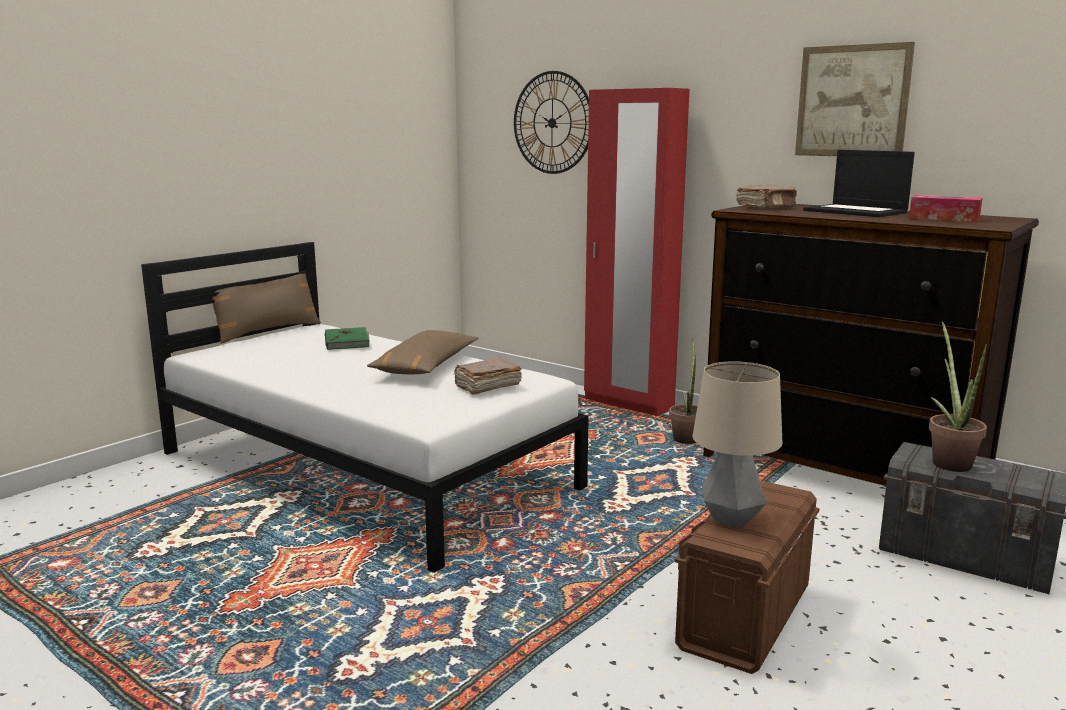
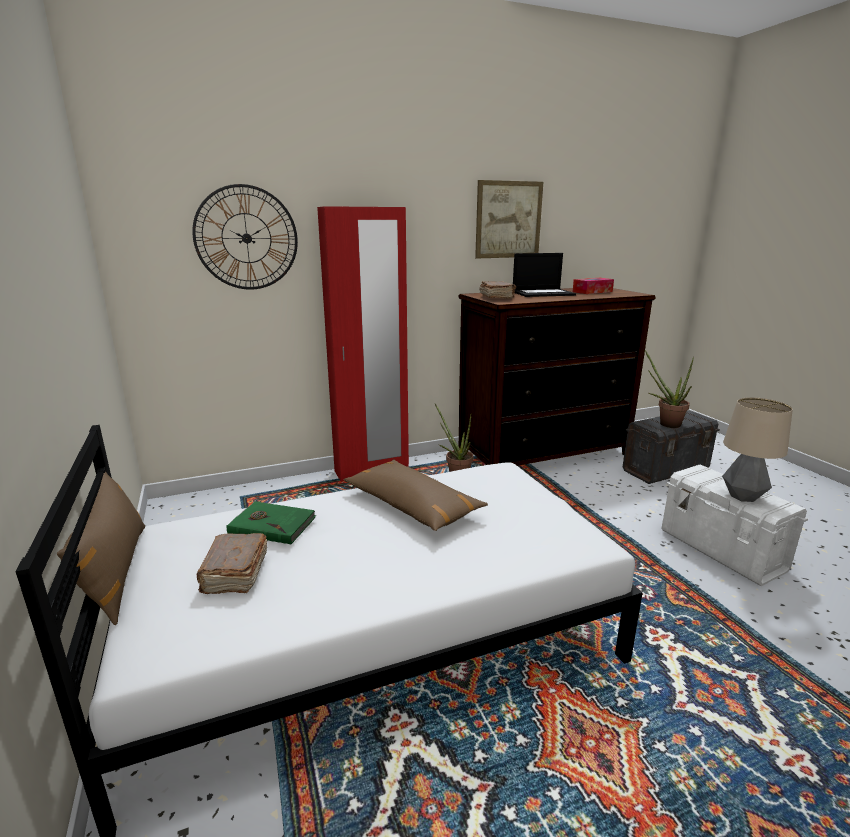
camera: 60 degrees left, 5 degrees up
brown book [454,357,522,395] -> brown book moved to [197,533,267,594]
brown storage box [675,481,820,674] -> white storage box [661,465,808,586]

